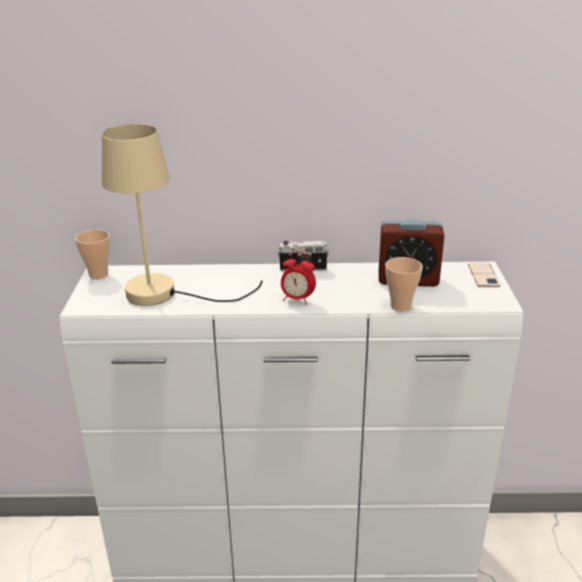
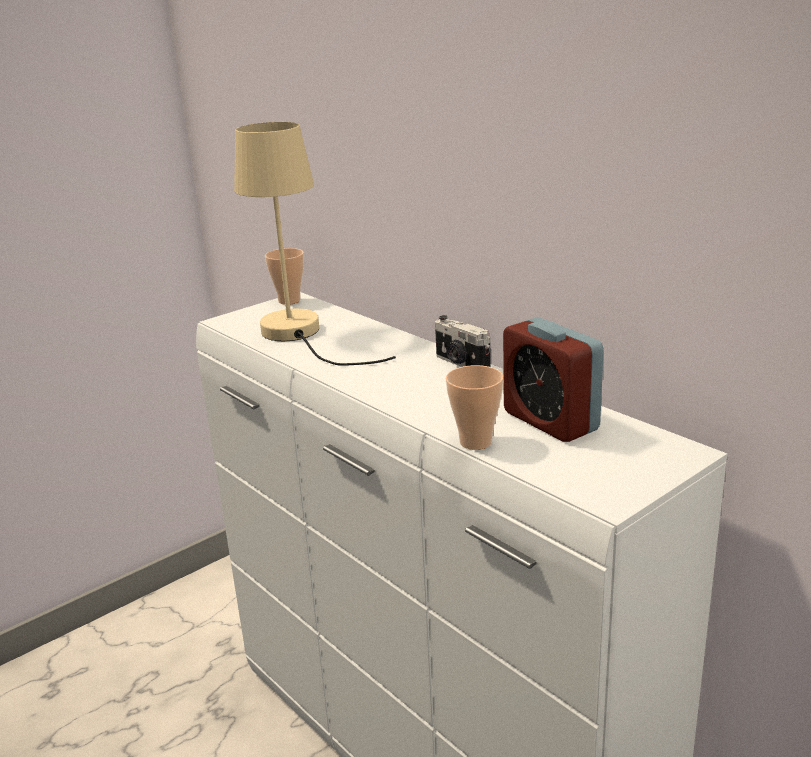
camera: 50 degrees right, 5 degrees down
alarm clock [281,252,316,305] -> none
phone [468,263,500,287] -> none

